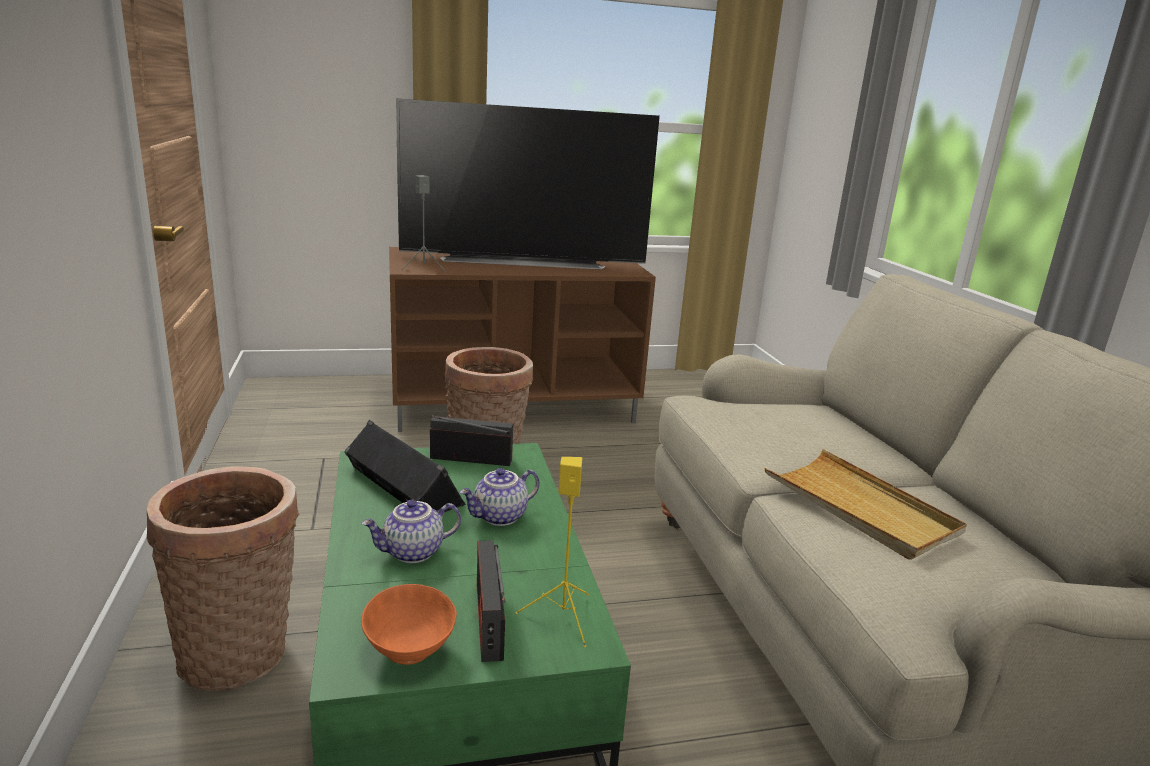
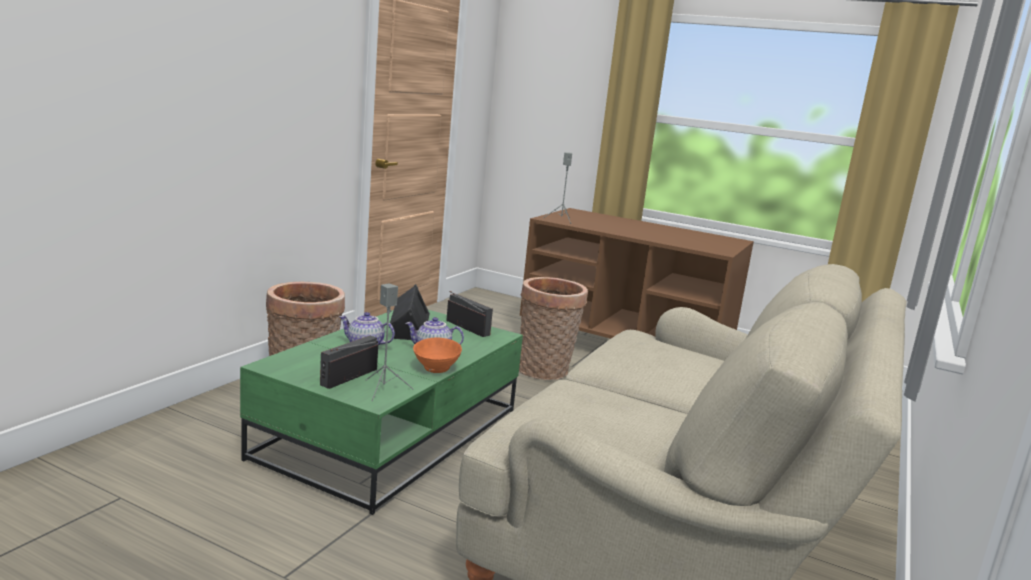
camera: 40 degrees right, 5 degrees down
orange bowl [361,584,457,665] -> orange bowl moved to [413,338,462,373]
television [396,98,660,269] -> none
yellow speaker [515,457,589,647] -> grey speaker [366,283,413,401]
beige tray [764,449,967,560] -> none

